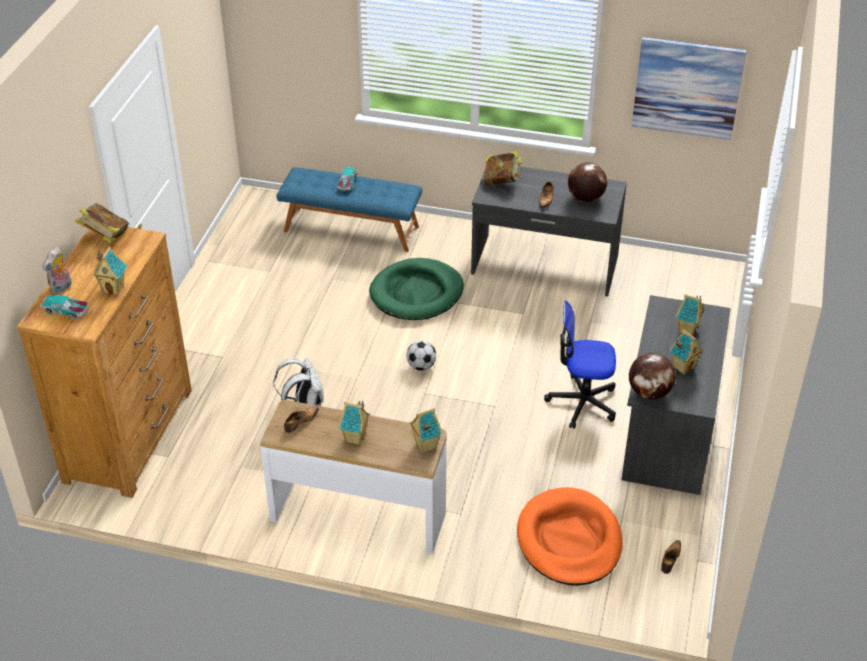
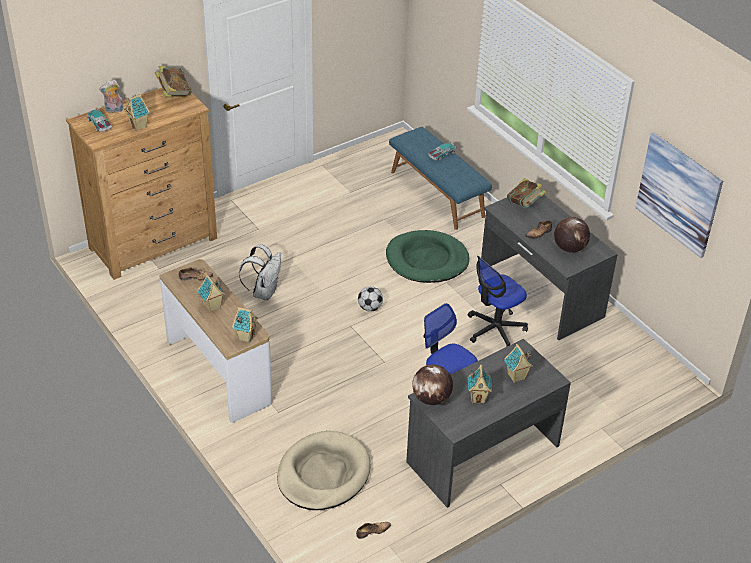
camera: 40 degrees right, 0 degrees up
orange dog bed [517,487,623,586] -> beige dog bed [277,431,371,510]
none -> office chair [468,256,528,347]

